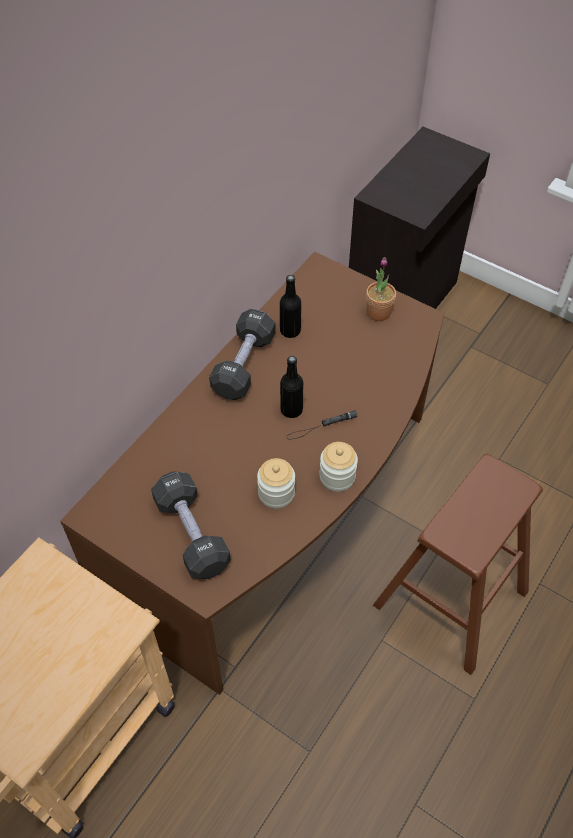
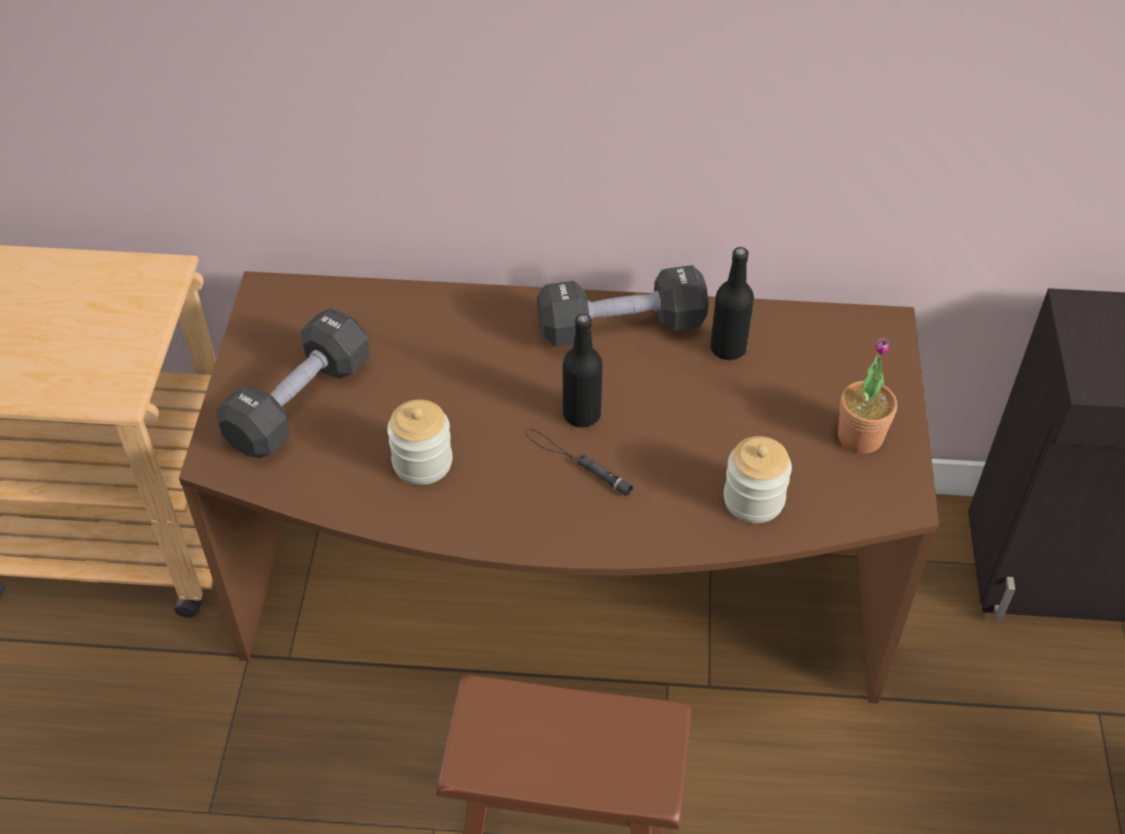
camera: 60 degrees right, 5 degrees down
jar [319,442,358,492] -> jar moved to [724,436,792,523]

